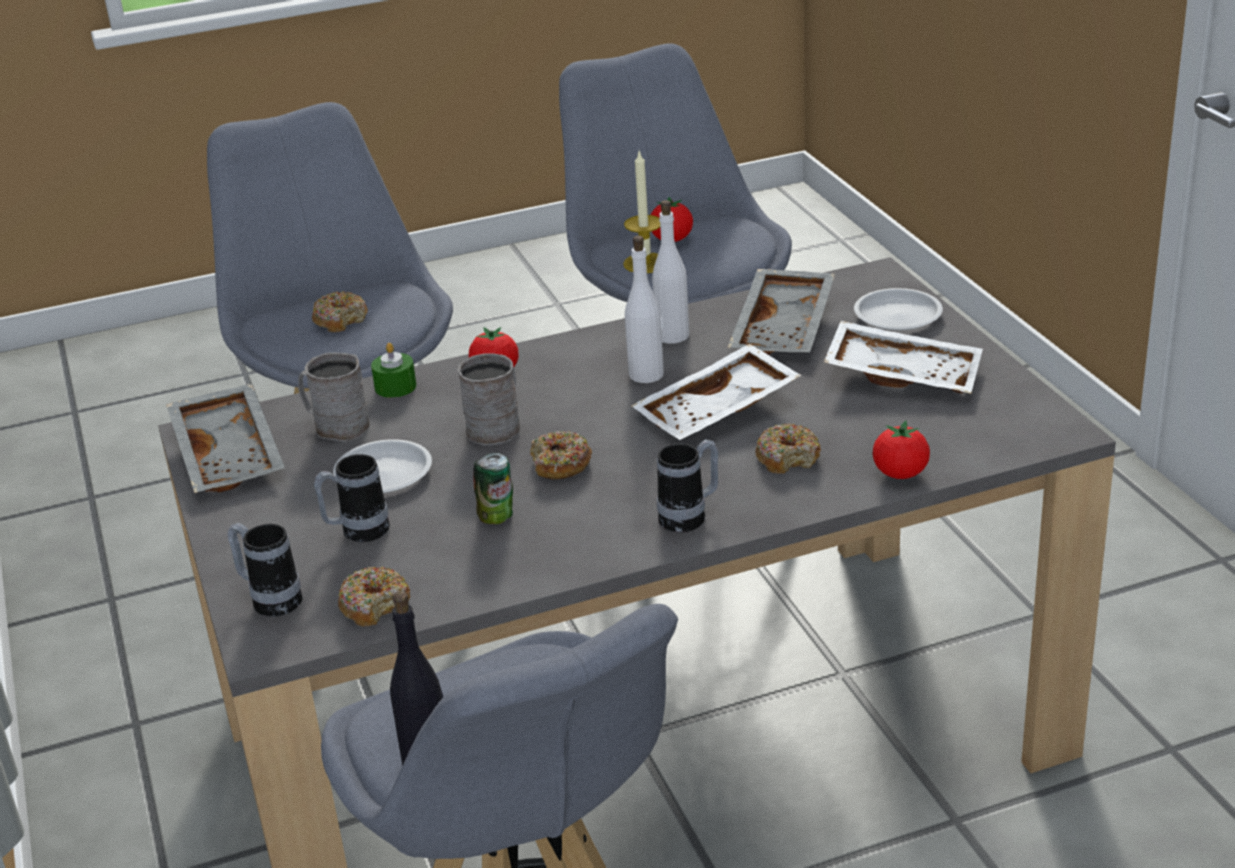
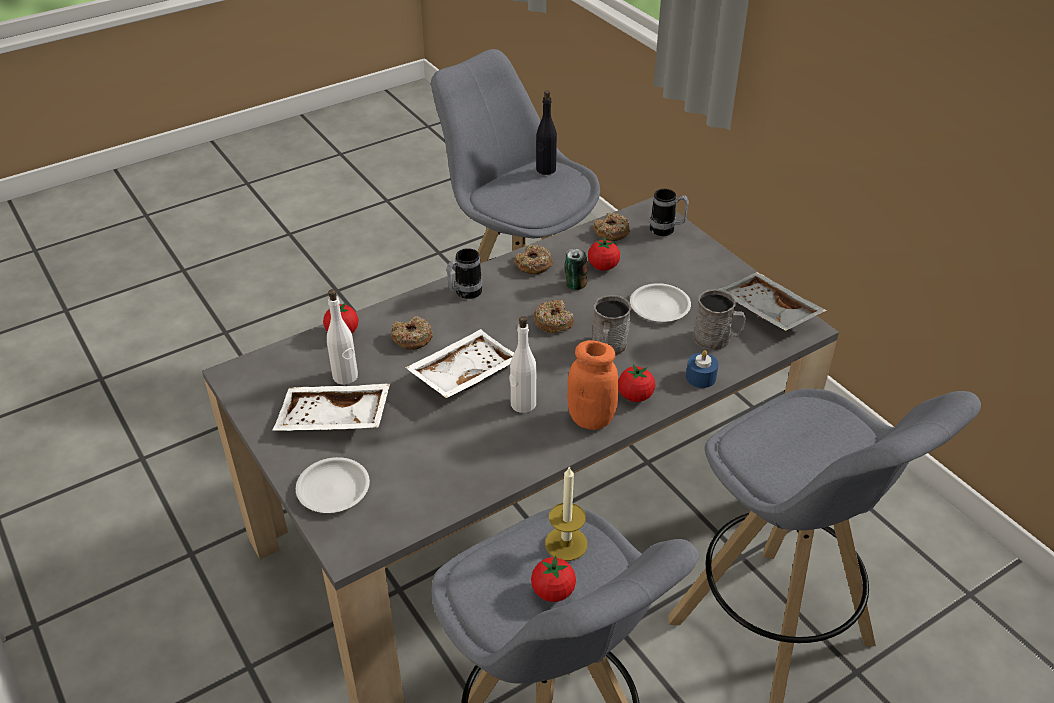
camera: 165 degrees right, 10 degrees up
donut [312,292,368,332] -> donut moved to [514,245,553,274]
mug [314,454,390,542] -> none
green candle [371,343,416,398] -> blue candle [686,350,719,388]
white bottle [652,200,689,344] -> white bottle moved to [327,289,358,385]
grey tray [728,269,835,355] -> none
none -> orange jar [567,340,619,430]
none -> tomato [588,237,620,271]

